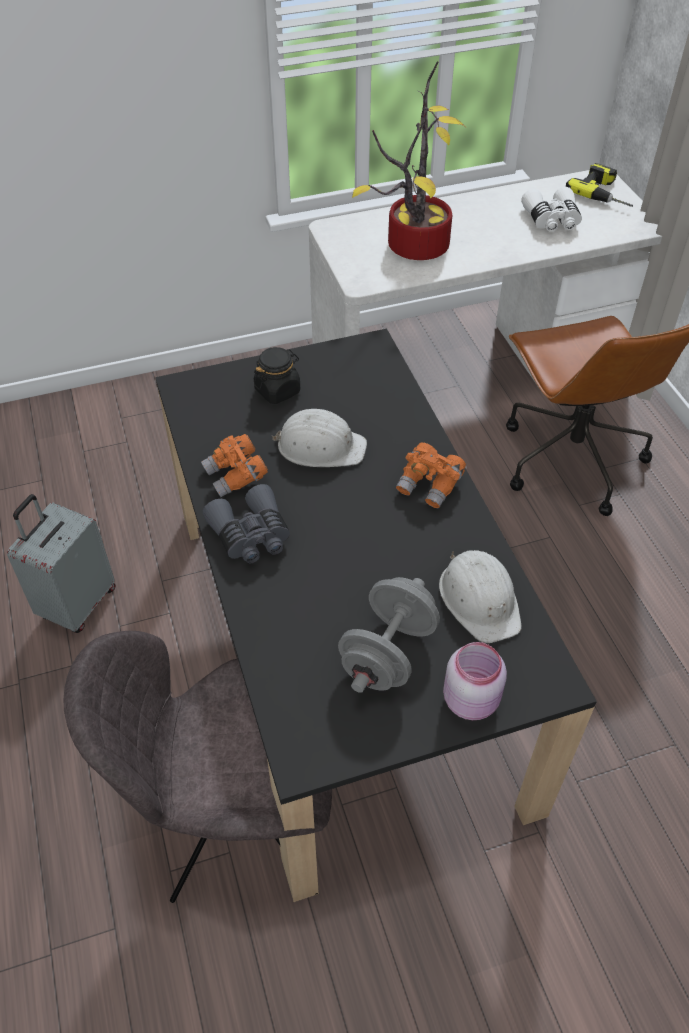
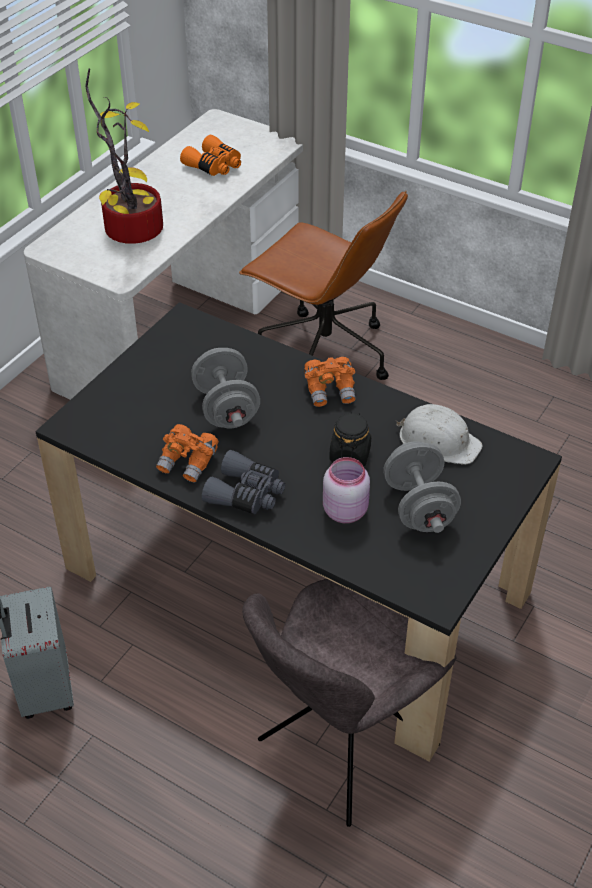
camera: 40 degrees left, 5 degrees down
black jar [254,347,300,404] -> black jar moved to [329,412,371,467]
white hard hat [272,409,367,467] -> grey dumbbell [191,348,260,428]
pink jar [443,642,507,720] -> pink jar moved to [323,457,370,523]
white binoculars [521,187,582,232] -> orange binoculars [180,135,241,176]
power drill [566,163,633,207] -> none

